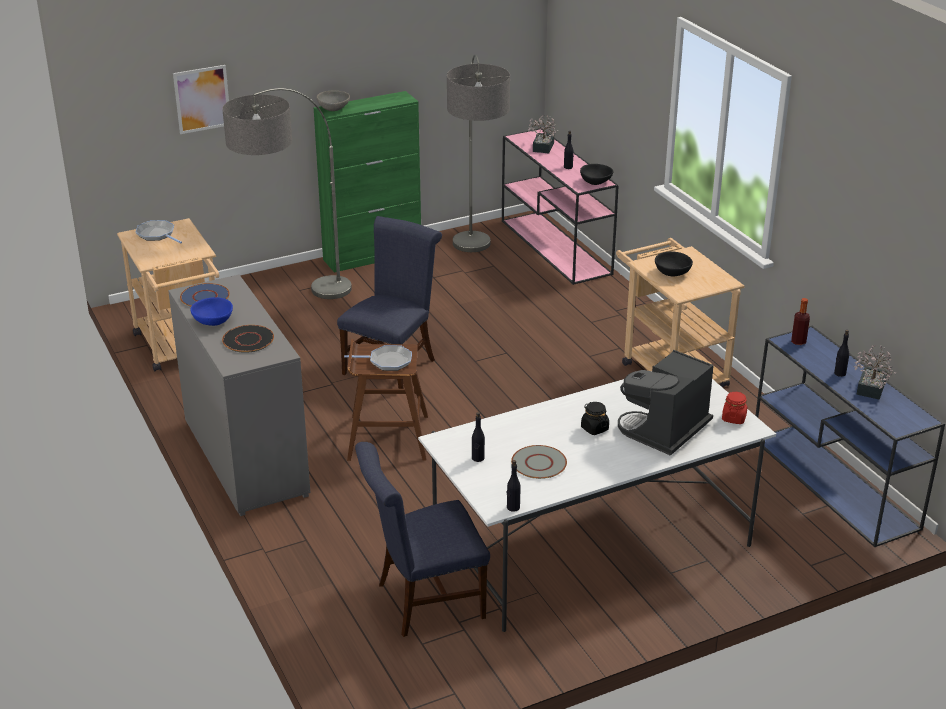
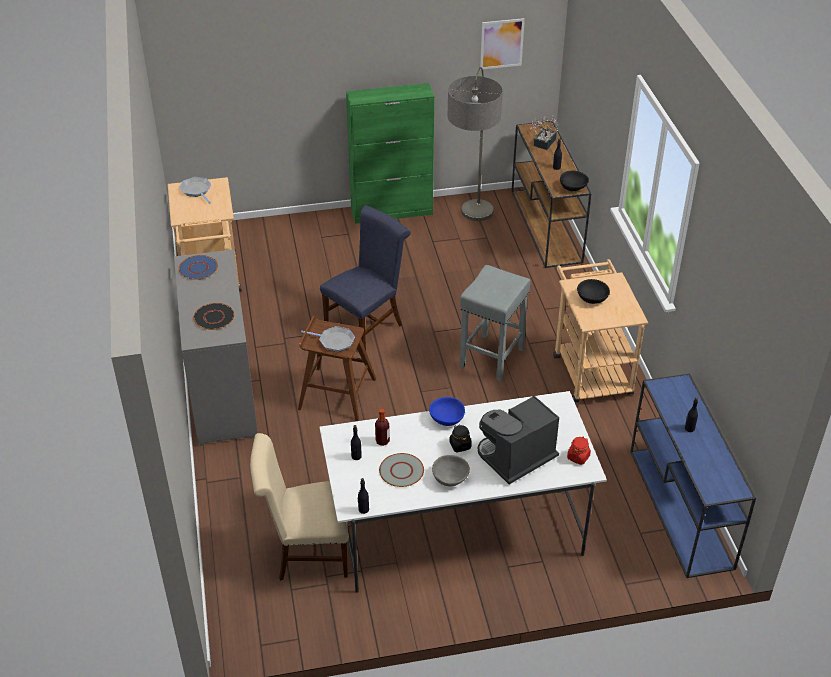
camera: 15 degrees right, 10 degrees up
picture [173,65,229,134] -> picture moved to [480,18,525,70]
blue bowl [190,297,233,326] -> blue bowl moved to [429,397,465,426]
floor lamp [222,88,352,299] -> none
grey bowl [316,91,350,111] -> grey bowl moved to [432,455,470,487]
blue chair [355,442,490,637] -> beige chair [250,433,349,581]
pink console table [502,129,619,285] -> brown console table [512,121,591,268]
bottle [791,298,810,345] -> bottle moved to [375,409,390,446]
potted plant [854,345,896,400] -> none
none -> grey stool [460,265,531,381]

